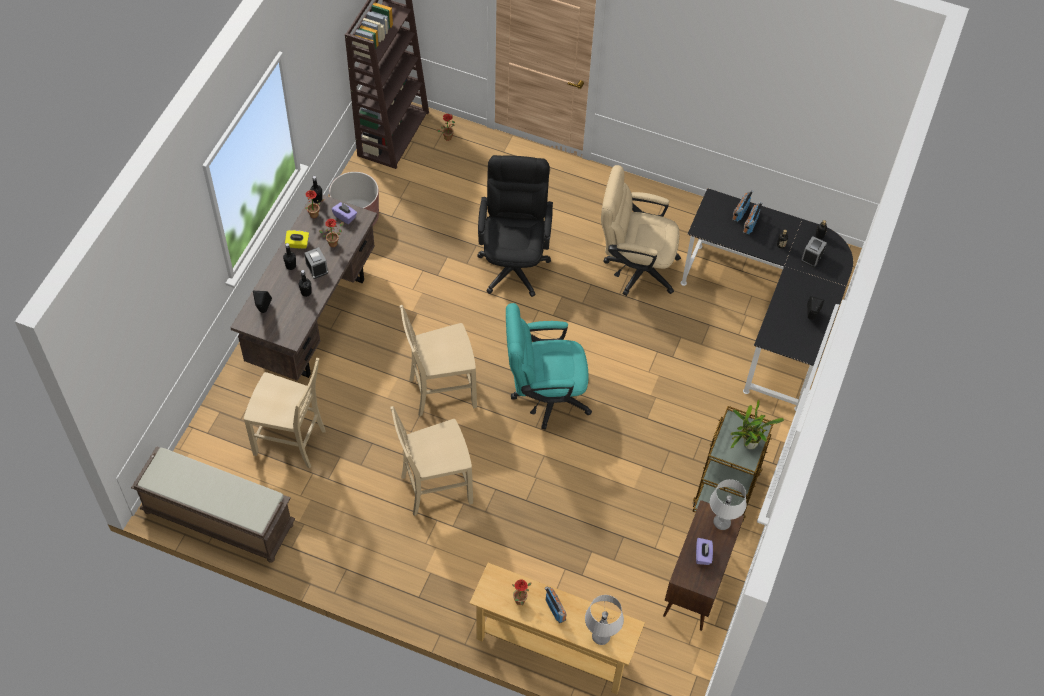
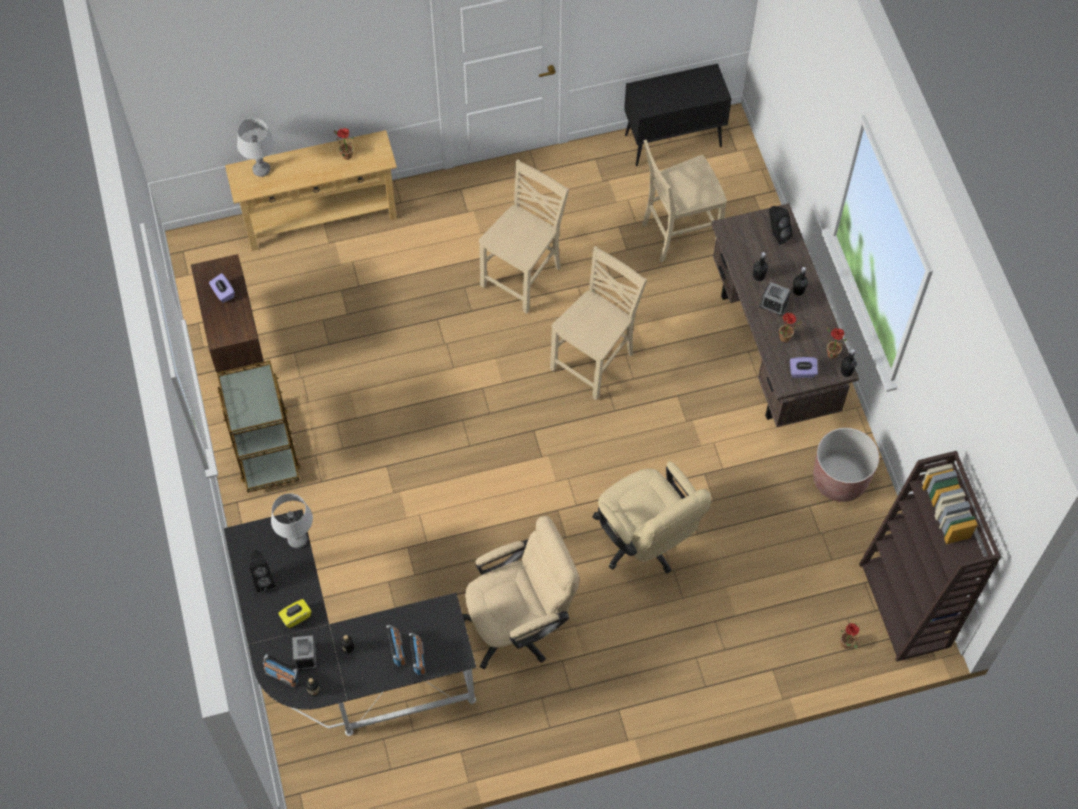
camera: 145 degrees right, 5 degrees up
brown bench [131,446,295,563] -> black cabinet [624,63,732,166]
yellow tissue box [285,230,309,249] -> yellow tissue box moved to [278,599,311,628]
black office chair [477,155,553,297] -> beige office chair [592,461,711,573]
turquoise office chair [506,303,592,430] -> none
radio [545,587,567,623] -> radio moved to [263,654,299,688]
grey table lamp [710,479,746,530] -> grey table lamp moved to [271,493,313,548]
potted plant [731,400,784,449] -> none

